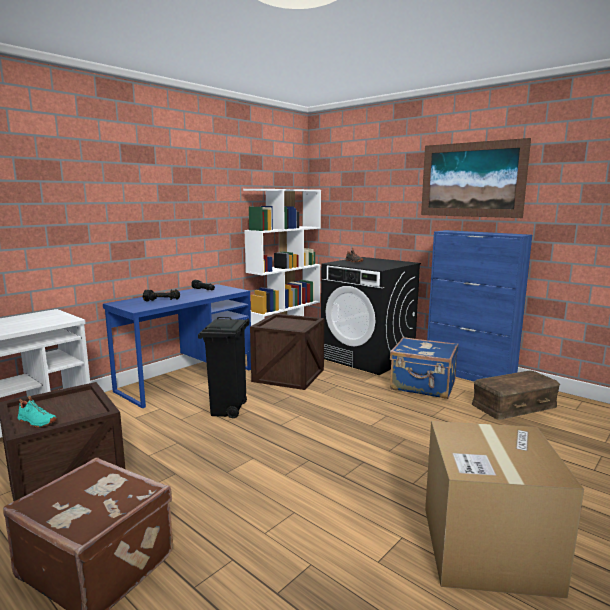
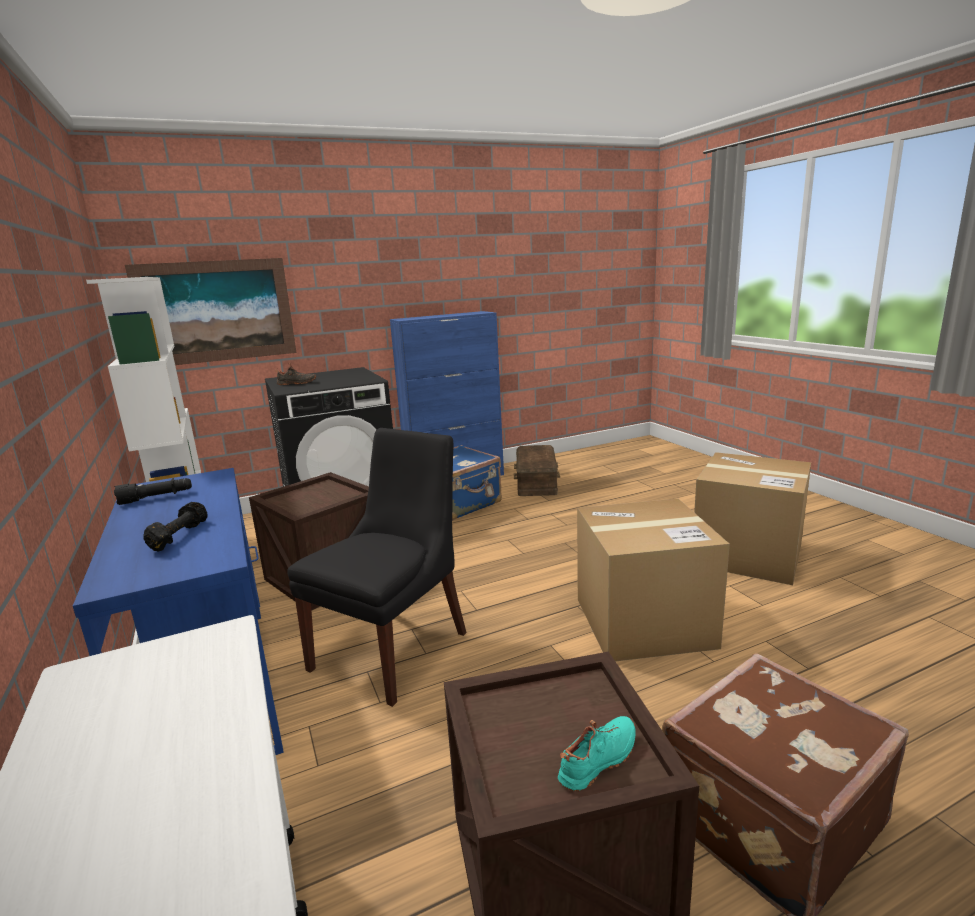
camera: 65 degrees left, 5 degrees up
black trash can [198,317,250,418] -> black chair [287,428,467,707]
picture [421,138,531,218] -> picture moved to [125,258,297,365]
none -> cardboard box [577,498,730,661]

